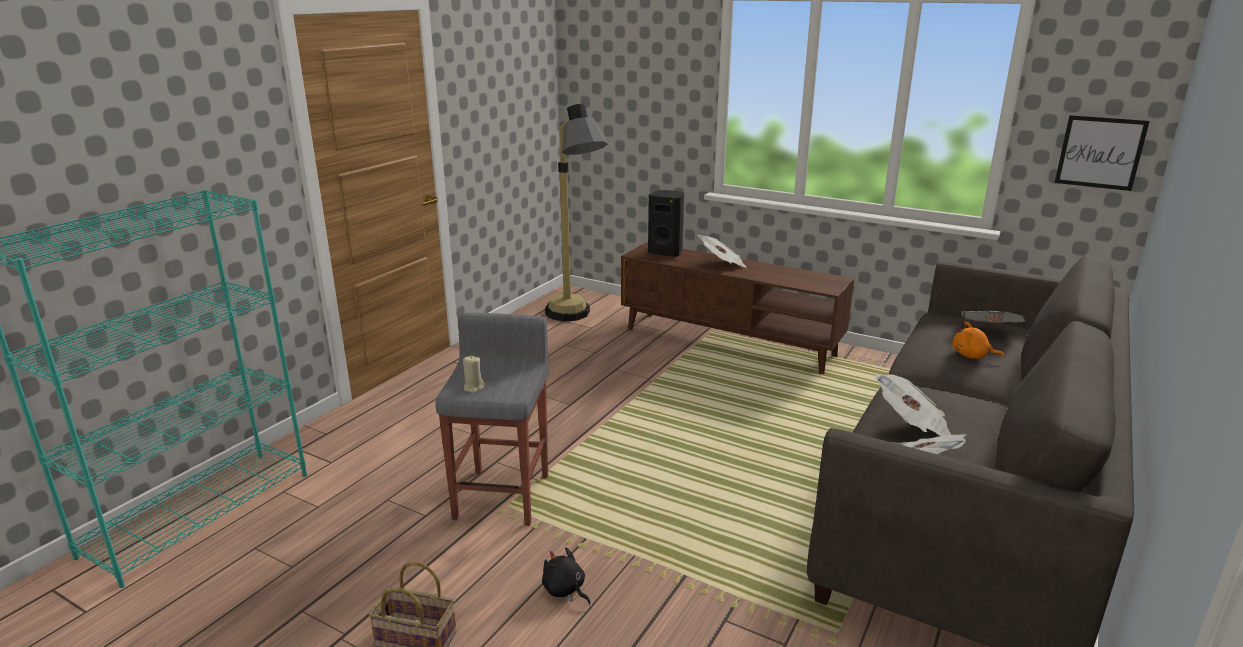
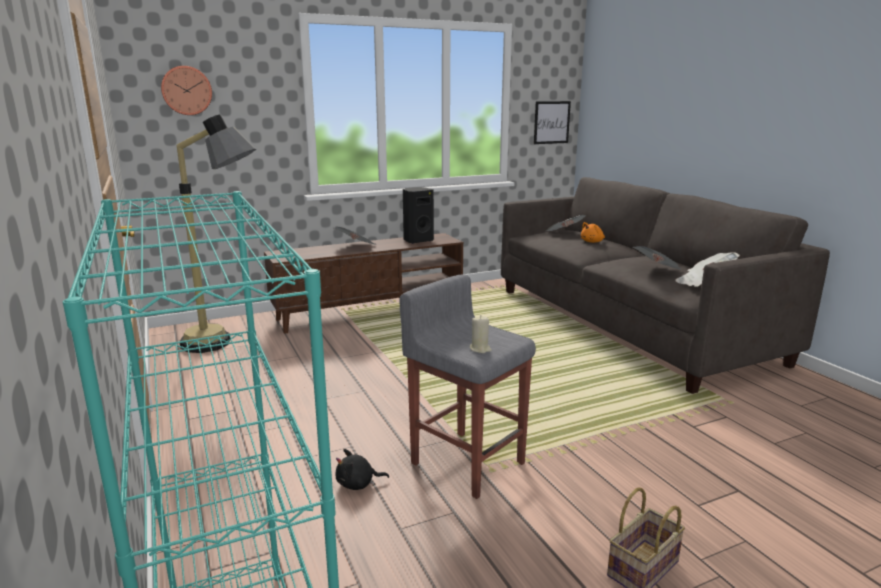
camera: 55 degrees left, 5 degrees down
black plush toy [542,547,591,605] -> black plush toy moved to [335,449,389,490]
black speaker [648,190,684,257] -> black speaker moved to [403,187,434,244]
none -> wall clock [161,66,212,115]

